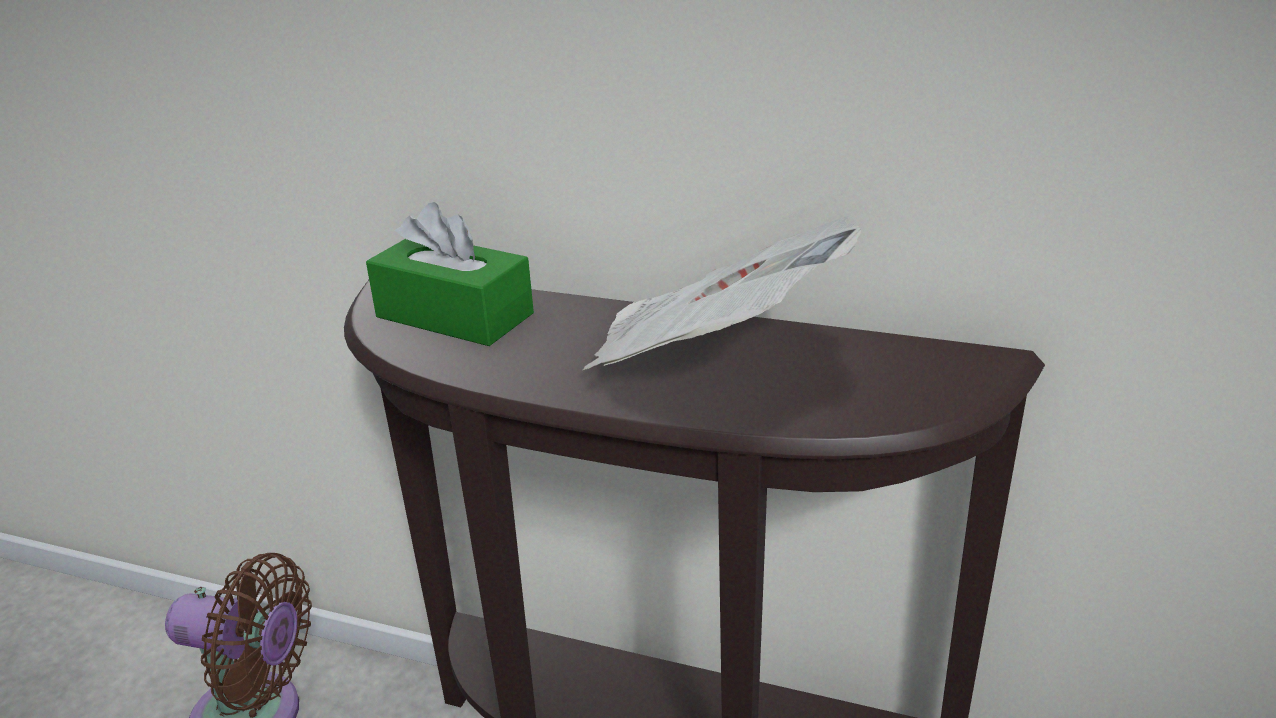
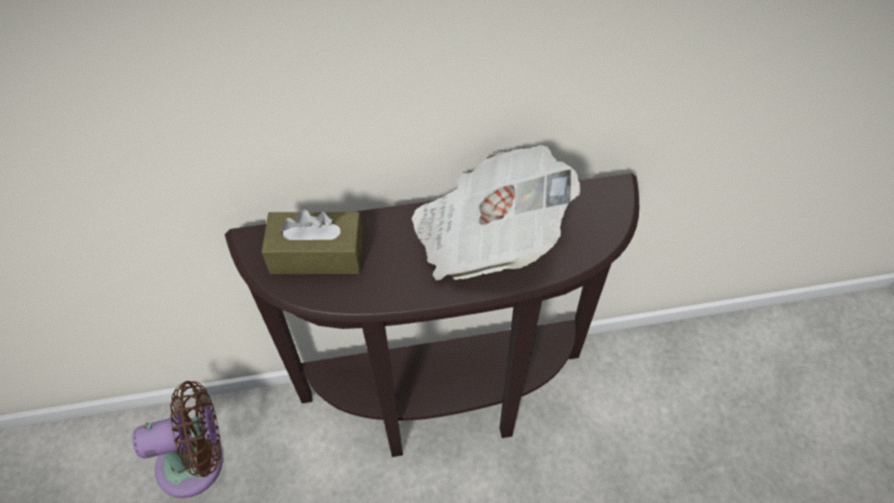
camera: 30 degrees left, 25 degrees up
green tissue box [366,202,534,346] -> brown tissue box [261,209,364,274]

